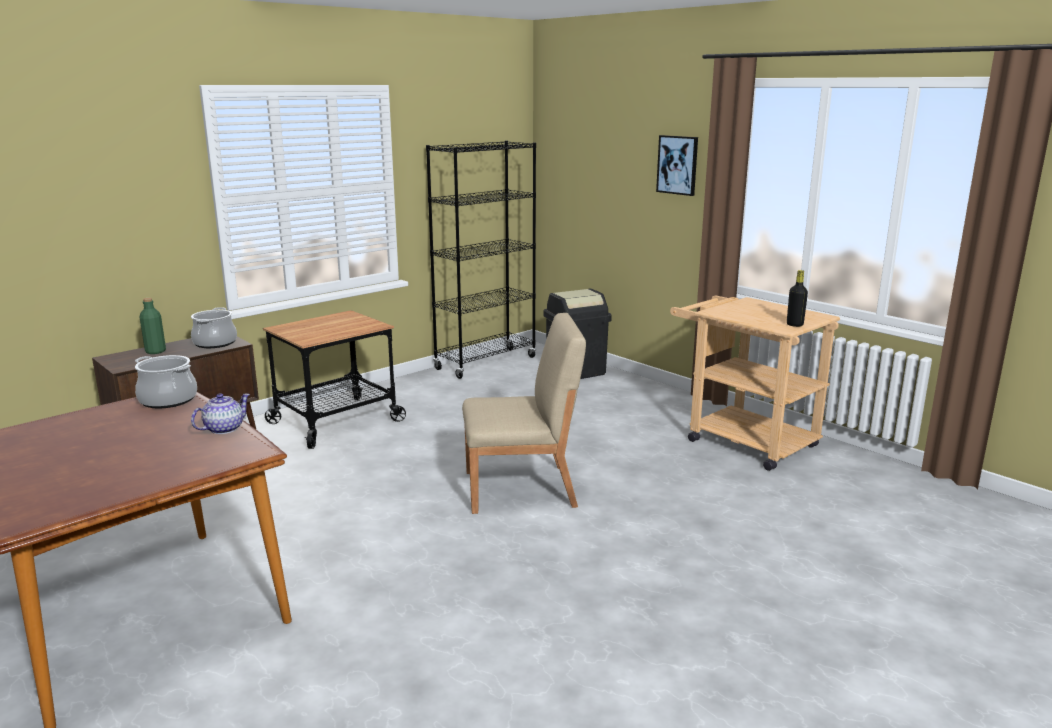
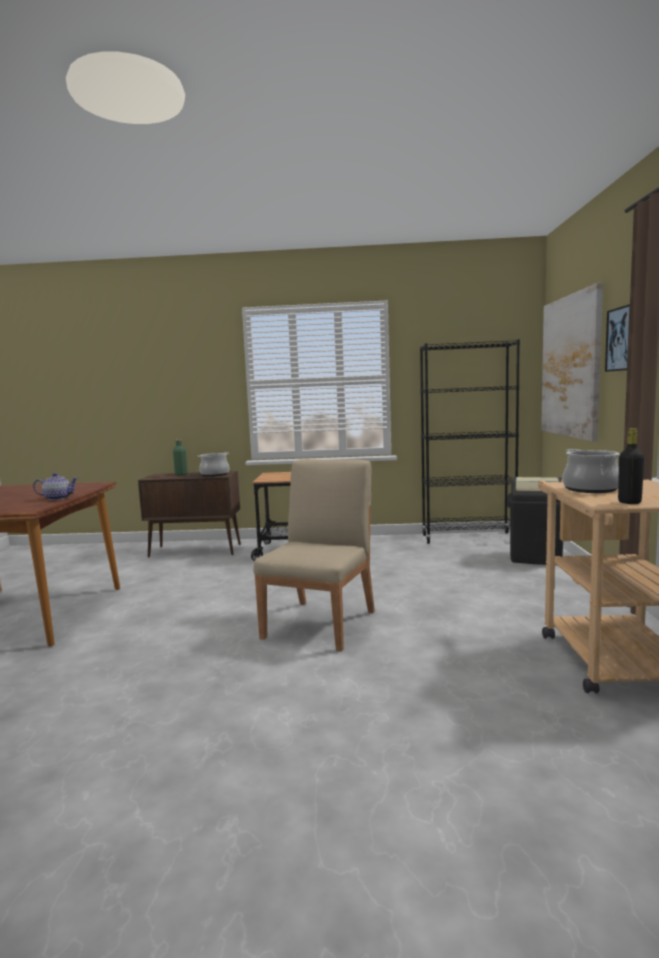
camera: 45 degrees right, 10 degrees down
cooking pot [135,355,197,408] -> cooking pot moved to [563,449,620,493]
beige chair [462,313,586,514] -> beige chair turned 105 degrees counterclockwise [254,459,375,652]
none -> picture [541,282,603,441]

